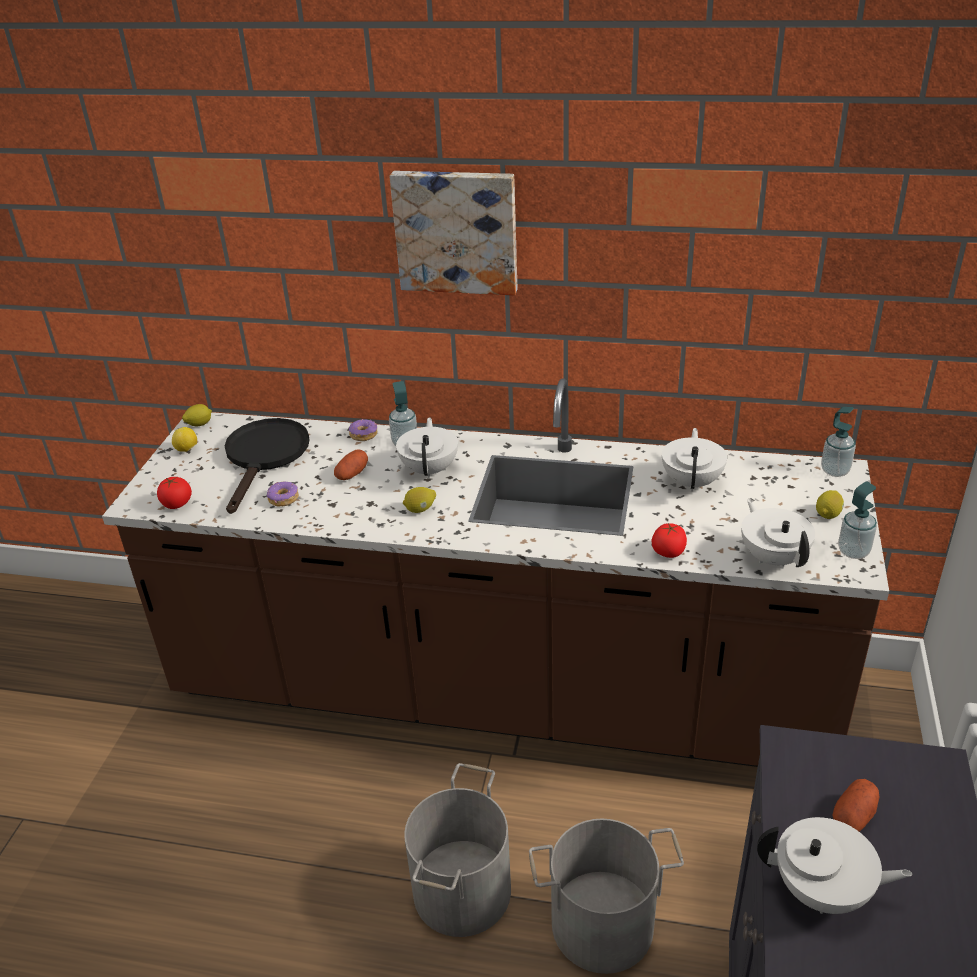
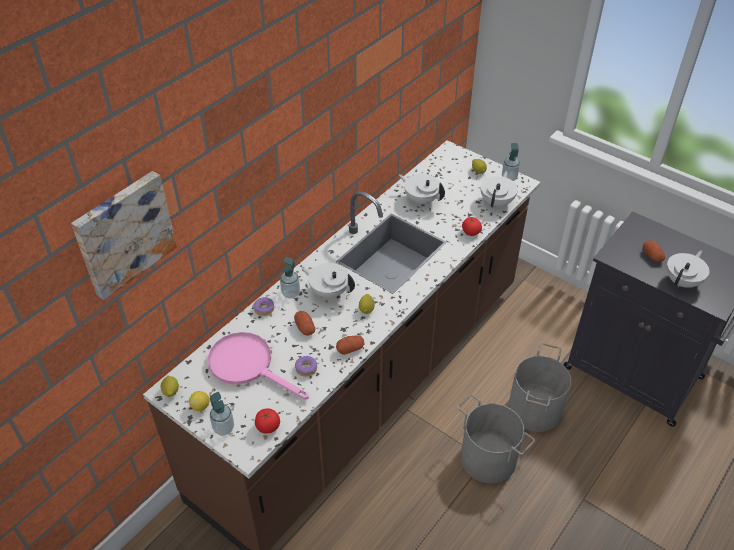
camera: 65 degrees left, 10 degrees up
black frying pan [225,418,310,514] -> pink frying pan [208,332,309,400]
picture [390,171,517,296] -> picture moved to [71,171,177,300]
white teapot [741,499,815,569] -> white teapot turned 105 degrees clockwise [480,171,518,208]
soap dispenser [821,407,856,477] -> soap dispenser moved to [210,392,234,436]
none -> potato [336,335,364,355]

